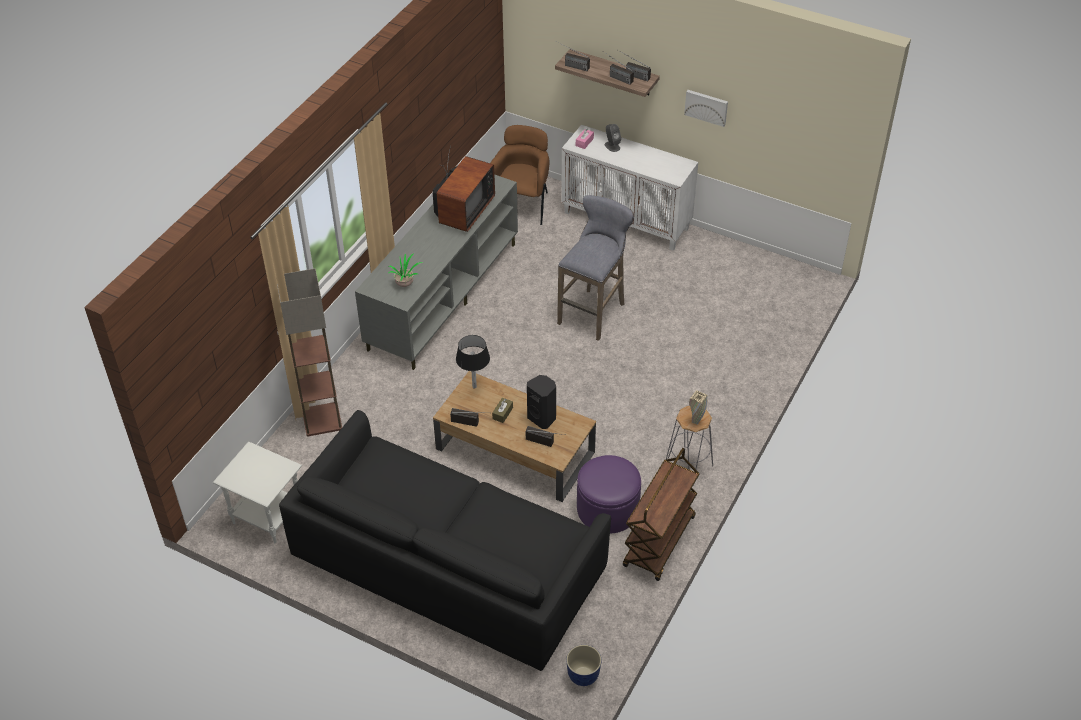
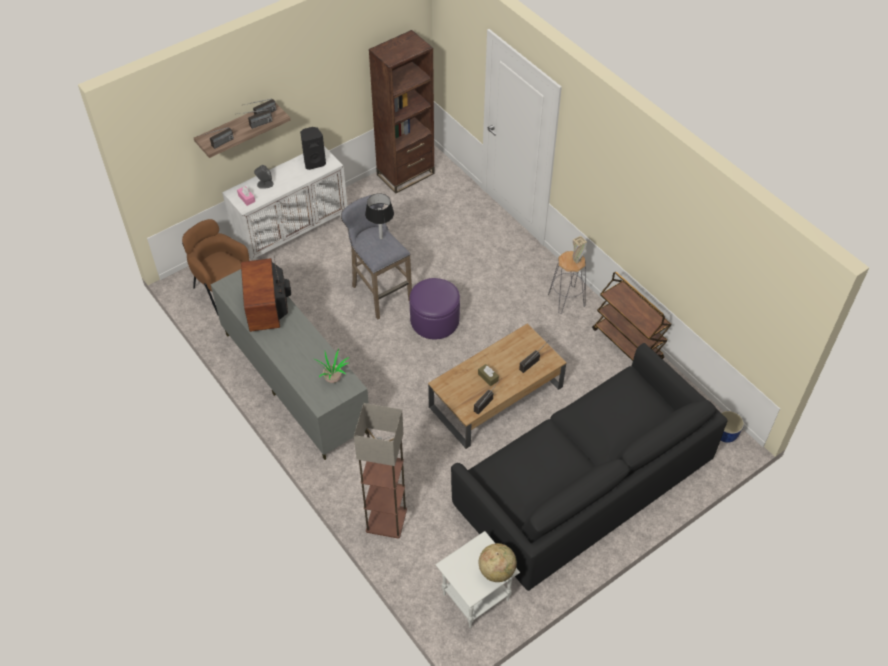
camera: 65 degrees left, 5 degrees up
television [433,146,495,232] -> television turned 150 degrees counterclockwise [241,257,291,332]
black table lamp [456,335,490,389] -> black table lamp moved to [365,193,394,239]
black speaker [527,375,556,429] -> black speaker moved to [300,127,326,170]
purple ottoman [577,455,641,533] -> purple ottoman moved to [410,278,460,339]
picture [684,90,728,127] -> none
none -> brown bookcase [369,30,435,194]
none -> globe [479,543,517,582]

